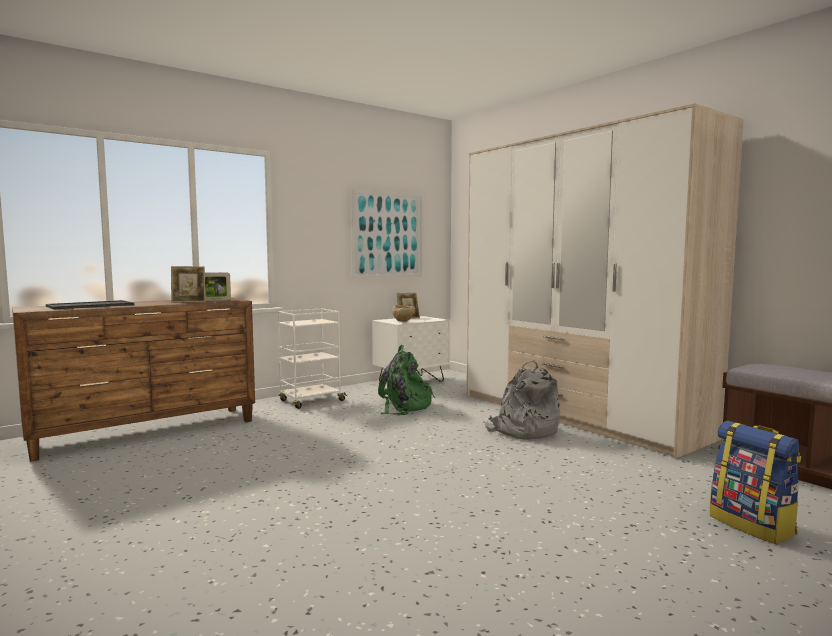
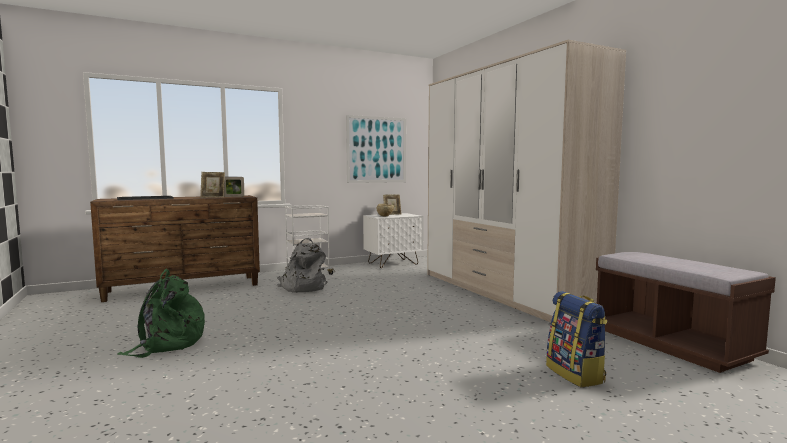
camera: 10 degrees right, 0 degrees up
green backpack [378,345,435,415] -> green backpack moved to [117,269,205,358]
grey backpack [485,360,560,440] -> grey backpack moved to [277,238,327,293]

